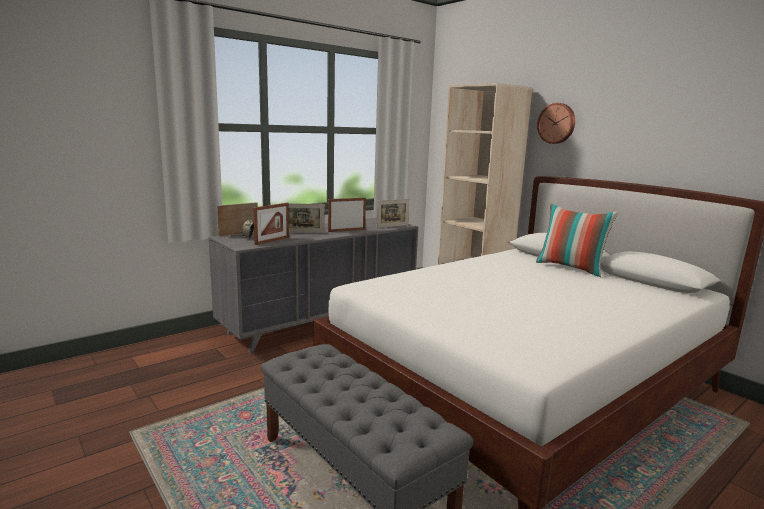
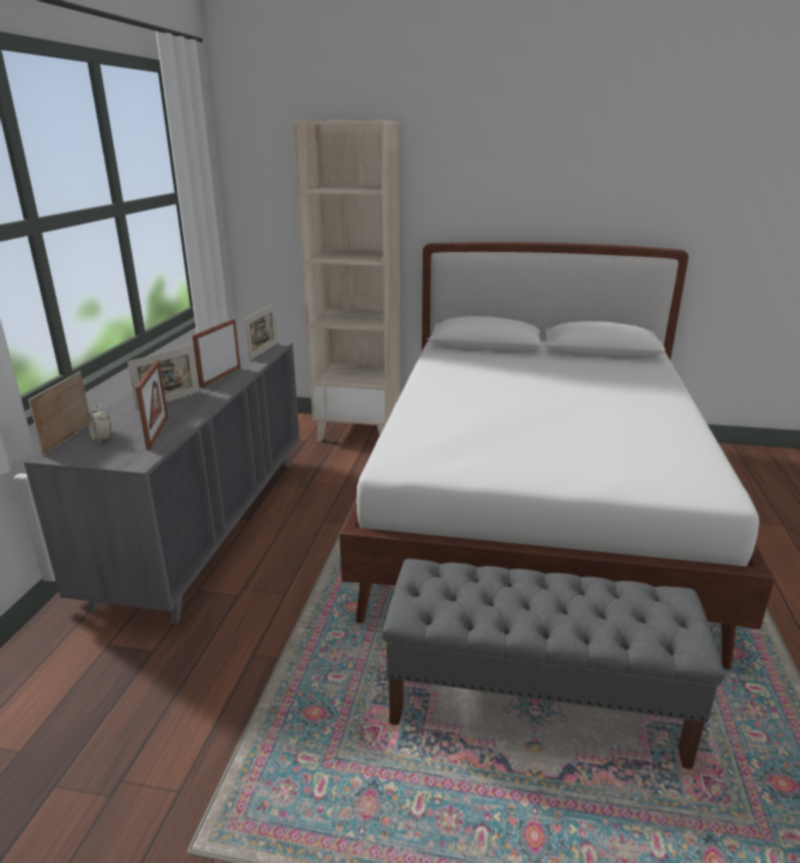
camera: 40 degrees left, 10 degrees up
pillow [536,204,618,277] -> none
wall clock [537,103,575,144] -> none

